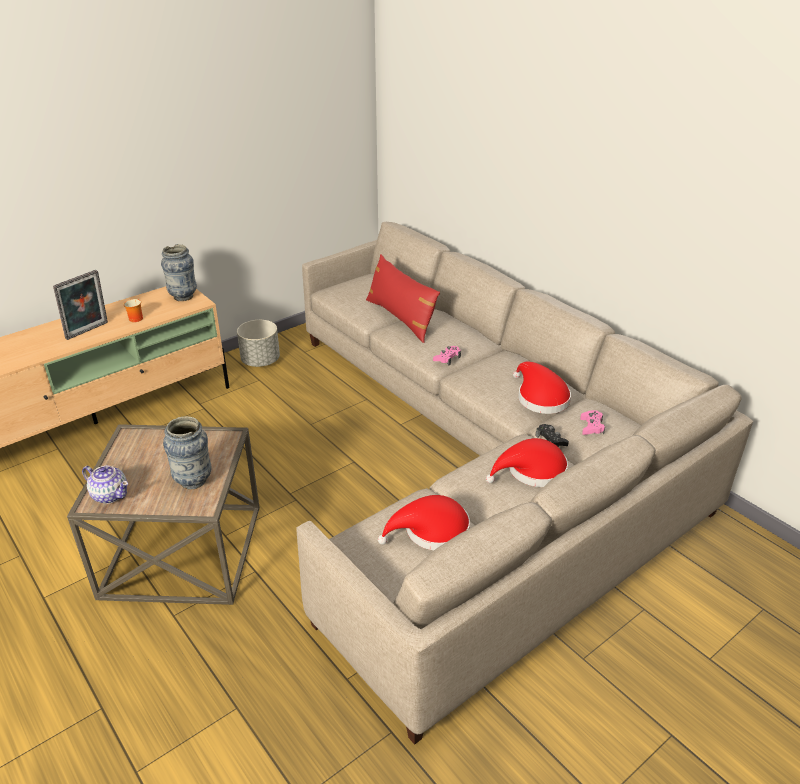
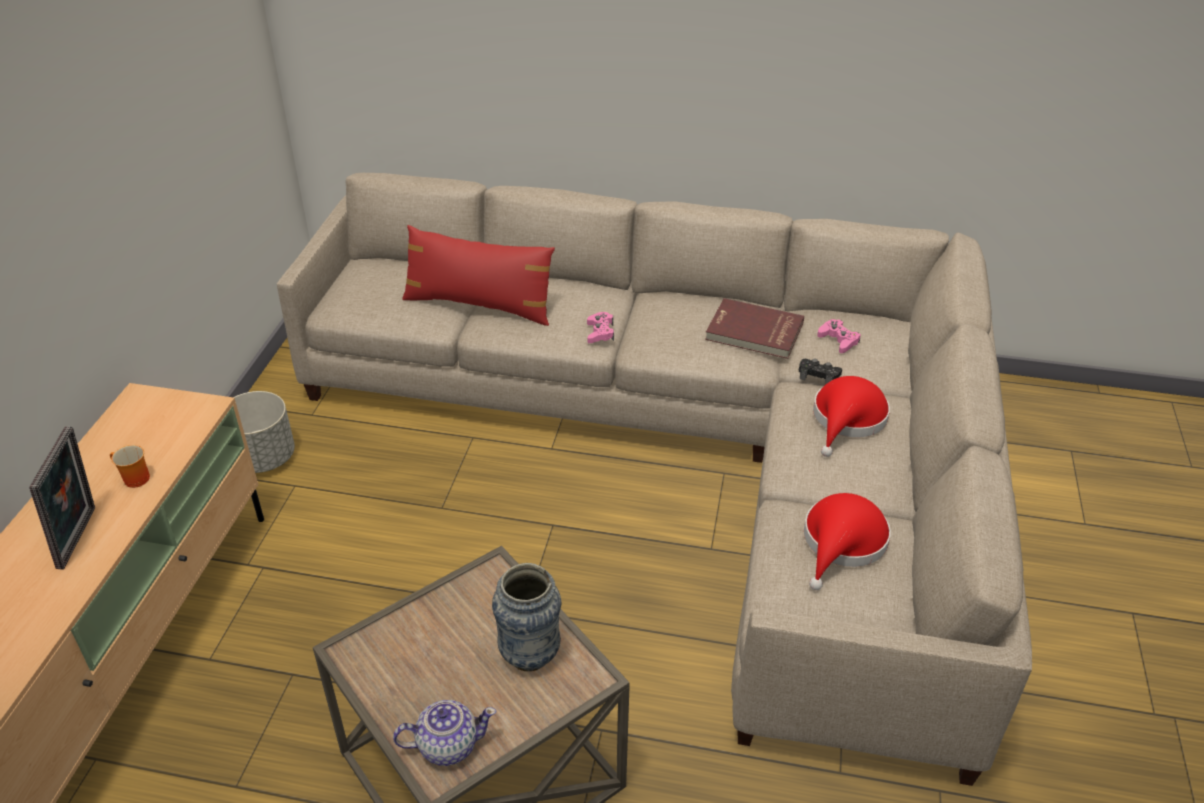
camera: 40 degrees left, 5 degrees up
vase [161,244,197,301] -> none
red hat [513,362,571,414] -> red book [705,298,804,359]

